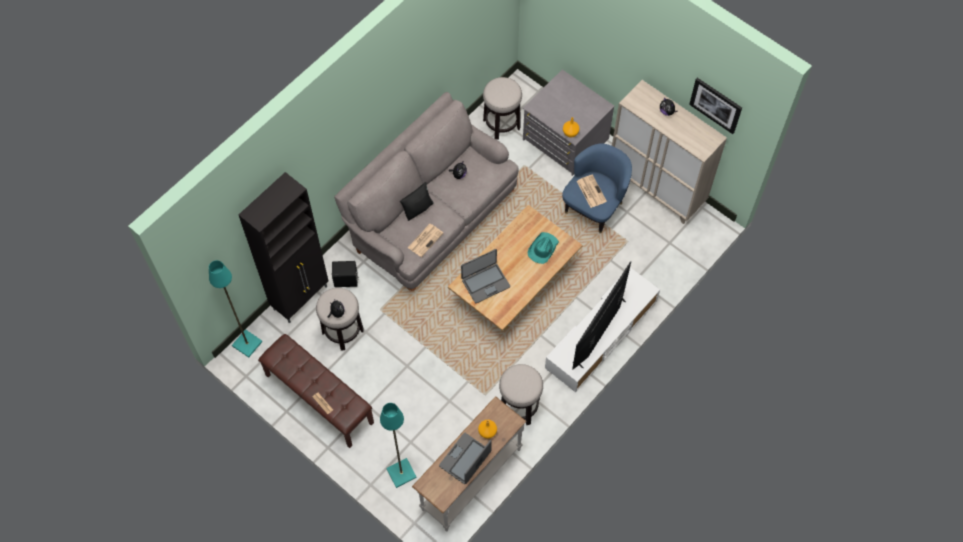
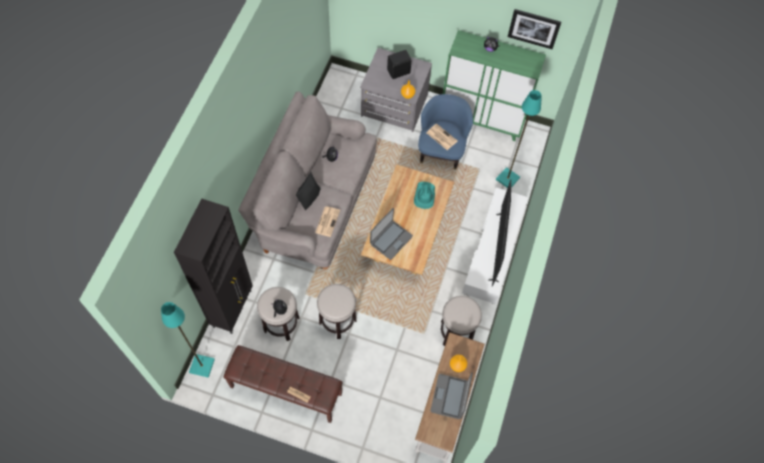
camera: 25 degrees left, 0 degrees up
black speaker [332,261,359,287] -> black speaker moved to [387,50,412,79]
turquoise floor lamp [380,403,417,488] -> turquoise floor lamp moved to [496,90,542,188]
stool [483,77,522,140] -> stool moved to [317,284,357,339]
beige cabinet [612,80,727,224] -> green cabinet [443,30,546,141]

